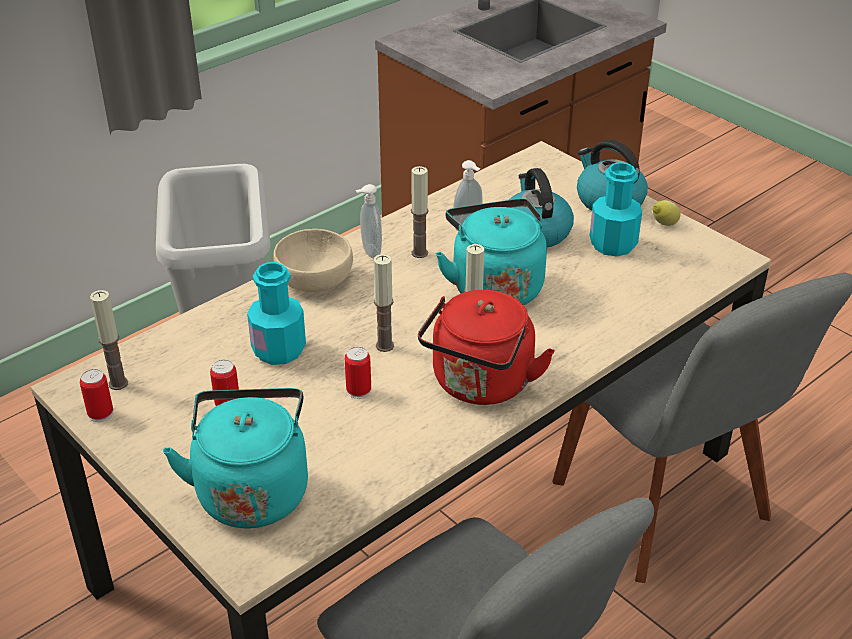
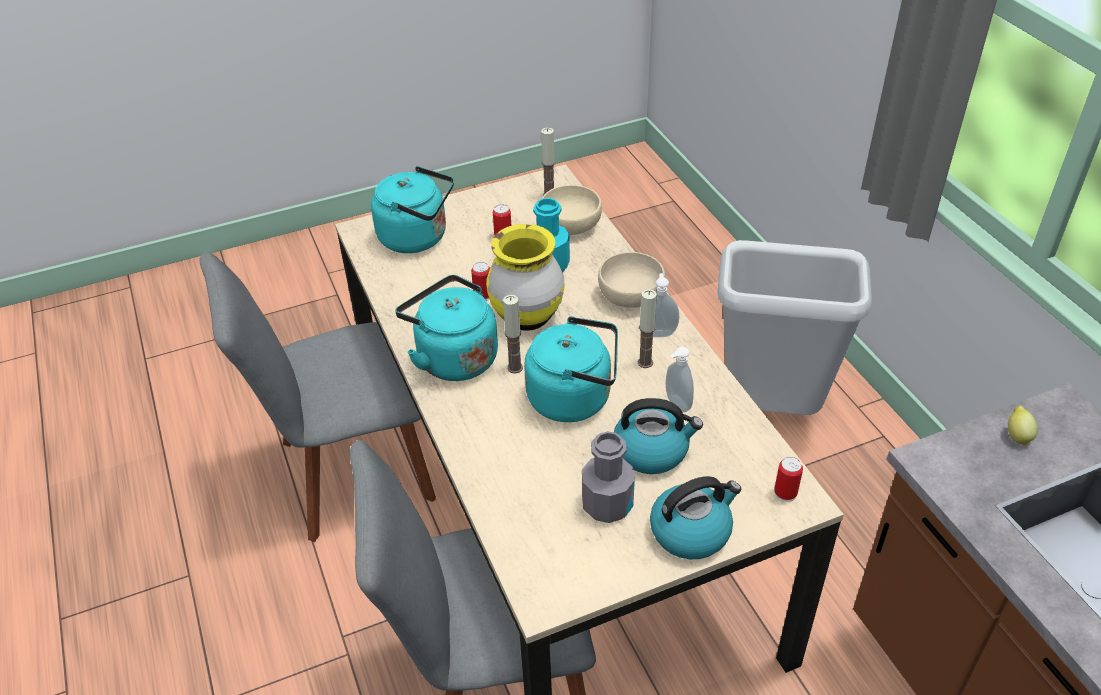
camera: 110 degrees right, 5 degrees up
can [80,369,113,422] -> can moved to [774,457,803,502]
candle [373,254,394,352] -> yellow vase [486,224,564,331]
red kettle [418,290,555,405] -> turquoise kettle [395,275,498,381]
turquoise bottle [590,162,642,257] -> grey bottle [582,431,635,523]
lemon [652,200,680,226] -> lemon moved to [1008,405,1038,446]
none -> beige bowl [542,185,602,235]

